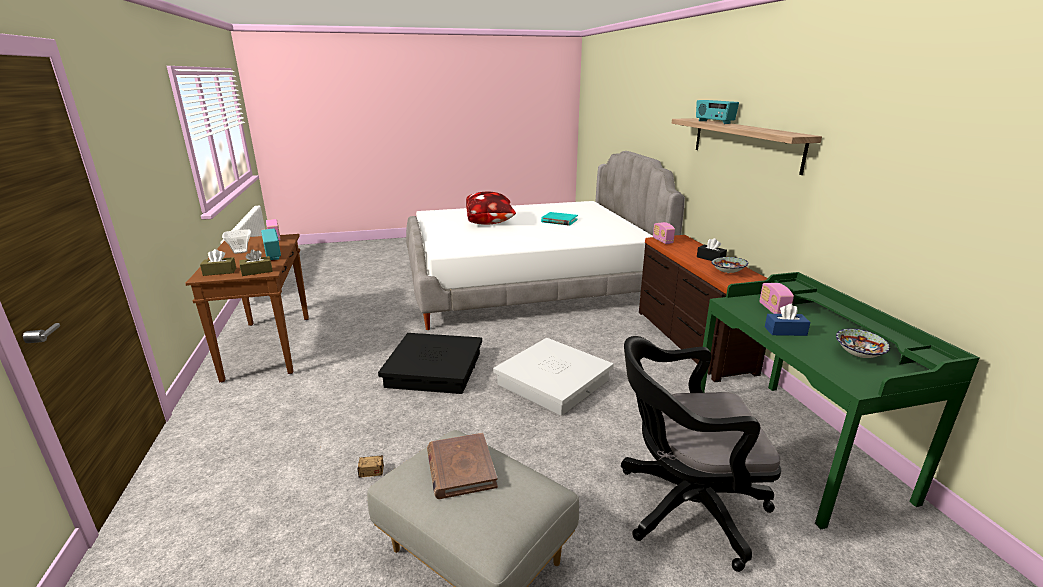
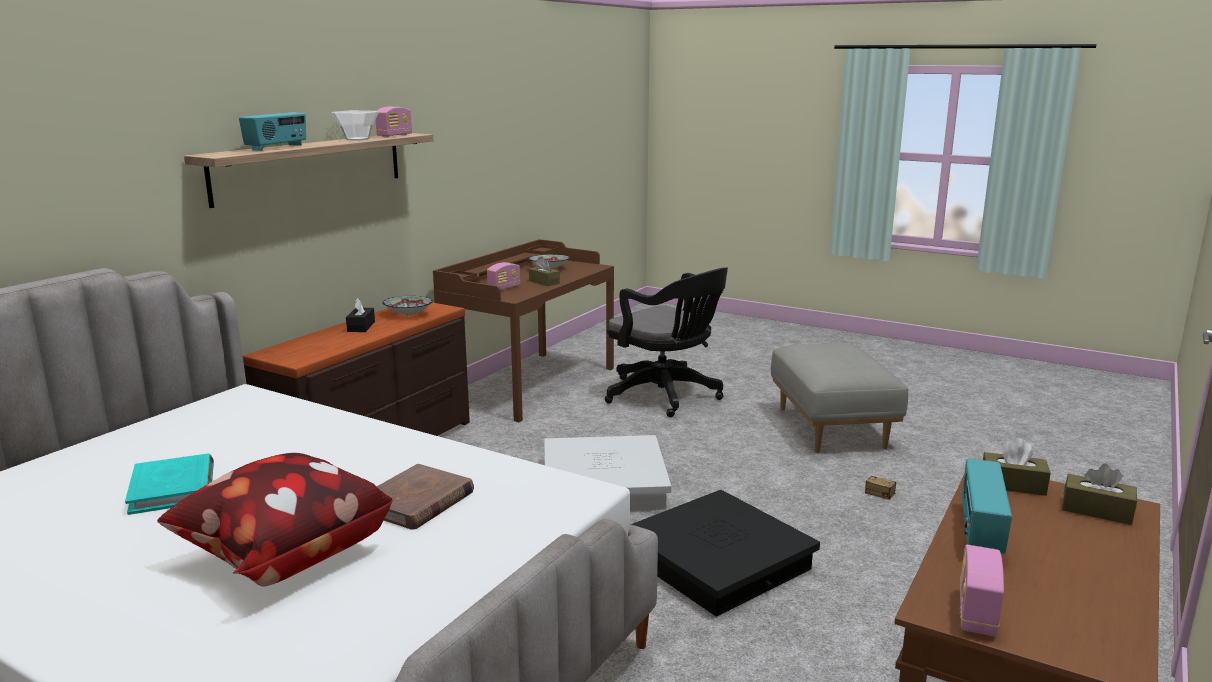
camera: 135 degrees left, 5 degrees down
bowl [222,229,251,254] -> bowl moved to [332,110,379,141]
brown book [427,433,498,499] -> brown book moved to [377,464,474,529]
radio [653,222,675,244] -> radio moved to [375,107,412,137]
green desk [701,272,979,529] -> brown desk [433,239,614,422]
blue tissue box [765,304,811,336] -> brown tissue box [529,257,560,286]

